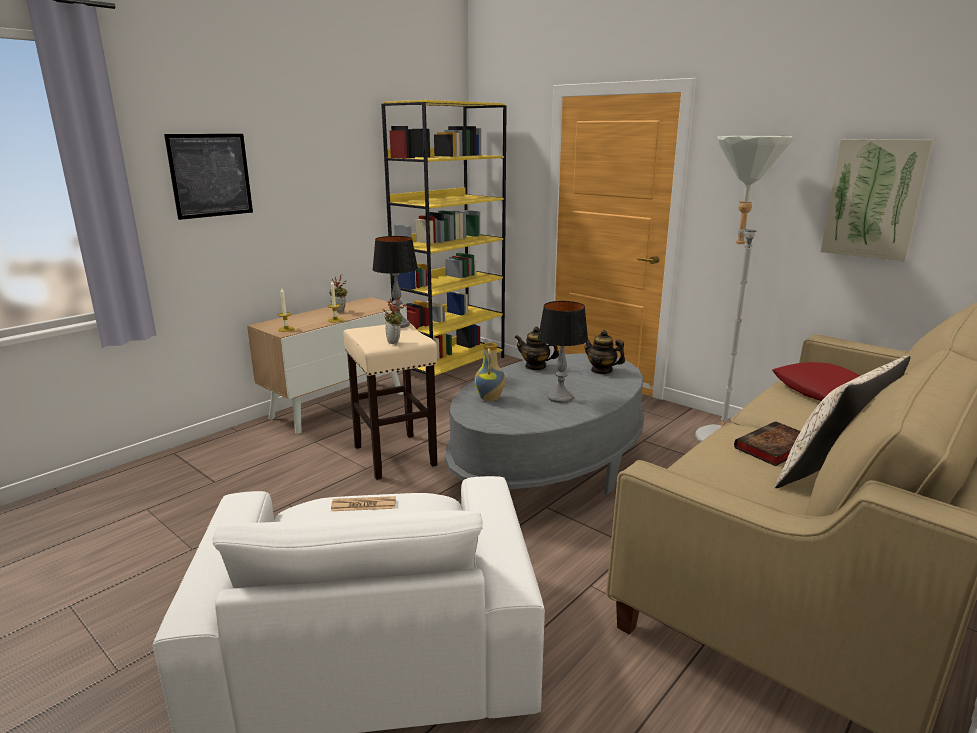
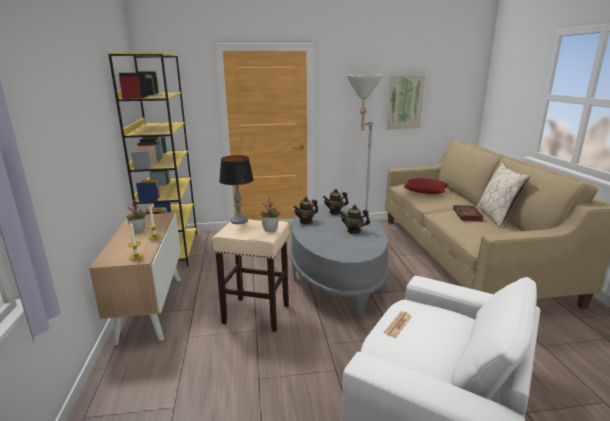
camera: 50 degrees left, 0 degrees up
picture [164,134,253,220] -> none
vase [474,342,506,401] -> none
table lamp [538,301,588,403] -> teapot [339,205,370,234]

